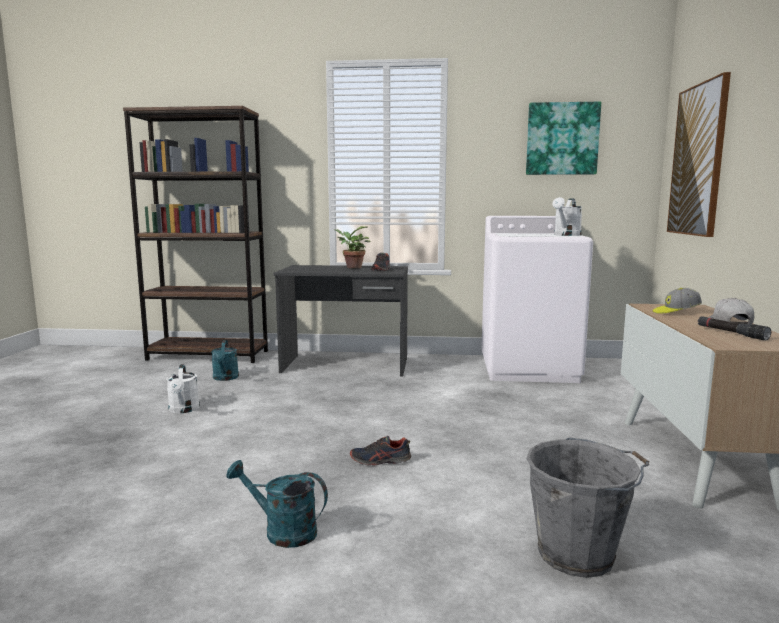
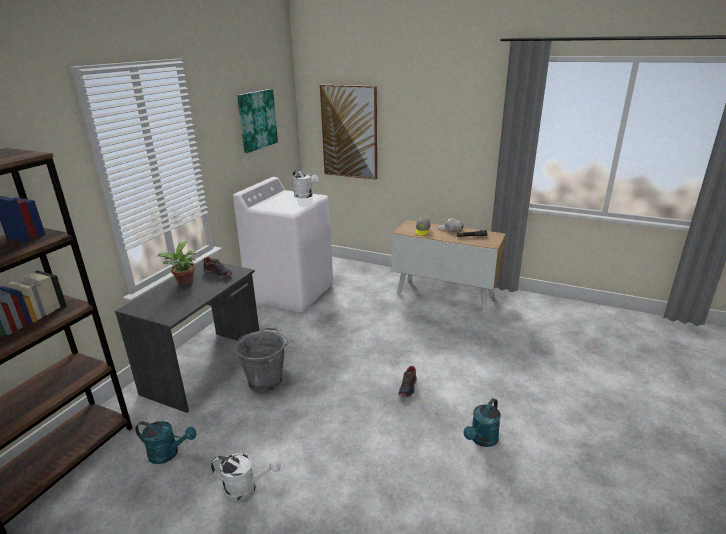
camera: 70 degrees left, 15 degrees up
grey bucket [526,437,649,578] -> grey bucket moved to [235,328,289,393]

